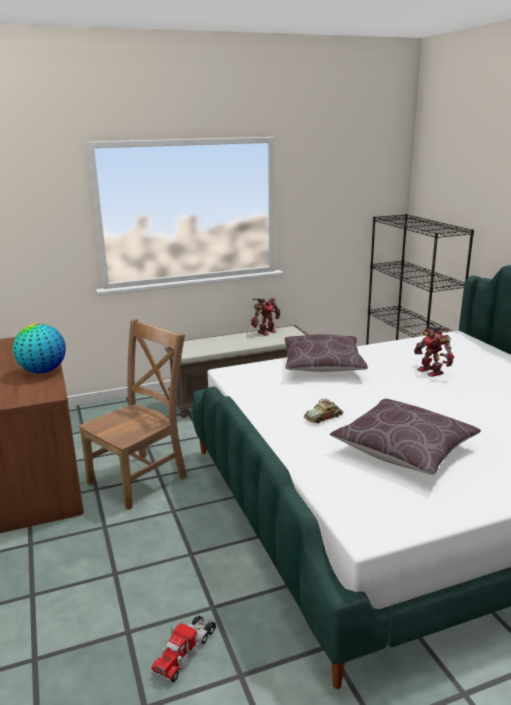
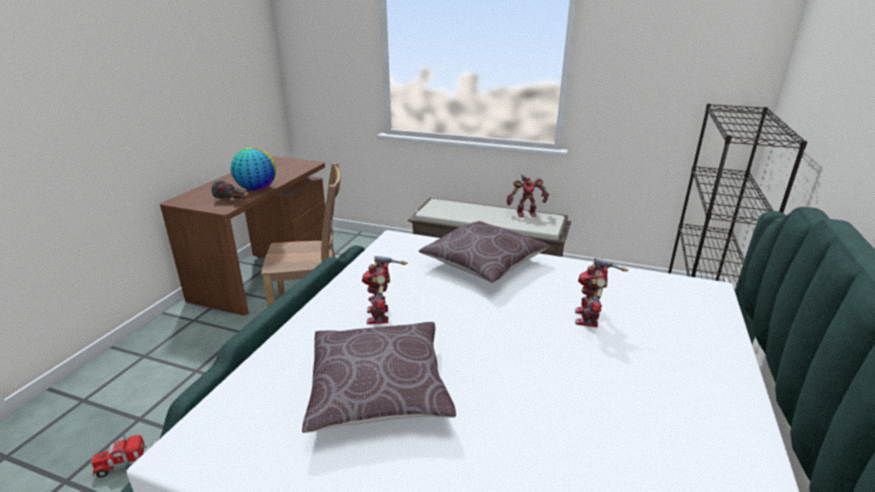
camera: 40 degrees right, 5 degrees up
toy car [304,398,343,423] -> toy robot [362,256,407,324]
none -> flashlight [211,180,249,199]

